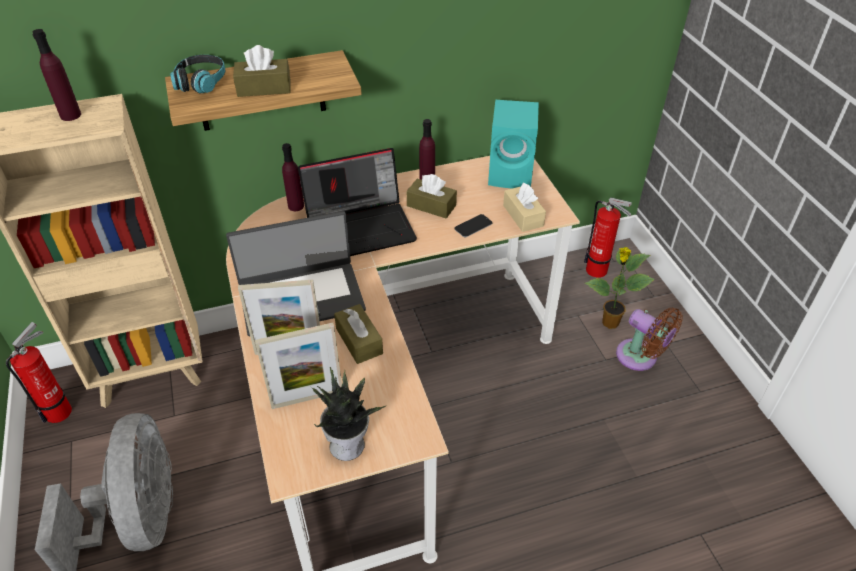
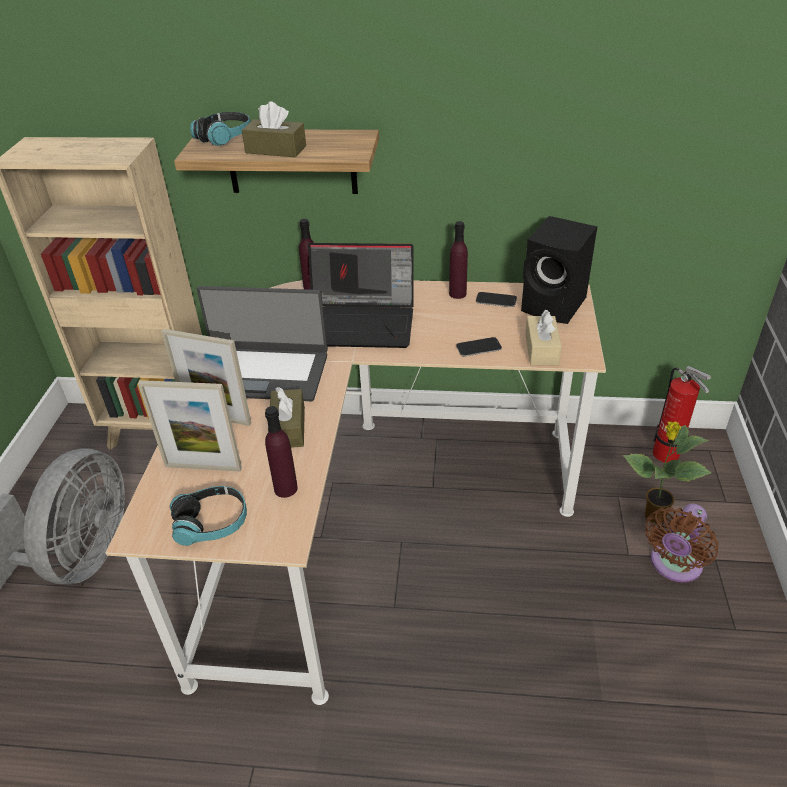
camera: 25 degrees right, 5 degrees down
fire extinguisher [6,322,72,423] -> none
purple bottle [33,29,81,121] -> purple bottle moved to [265,406,298,498]
potted plant [312,367,387,461] -> headphones [170,486,247,546]
brown tissue box [407,174,457,218] -> none
turquoise speaker [488,100,539,188] -> black speaker [521,216,597,324]
brown fan [616,308,683,371] -> brown fan turned 60 degrees clockwise [645,504,718,582]
none -> phone [476,292,517,307]

